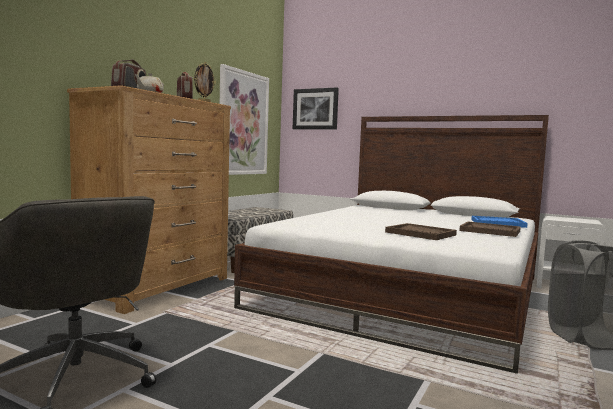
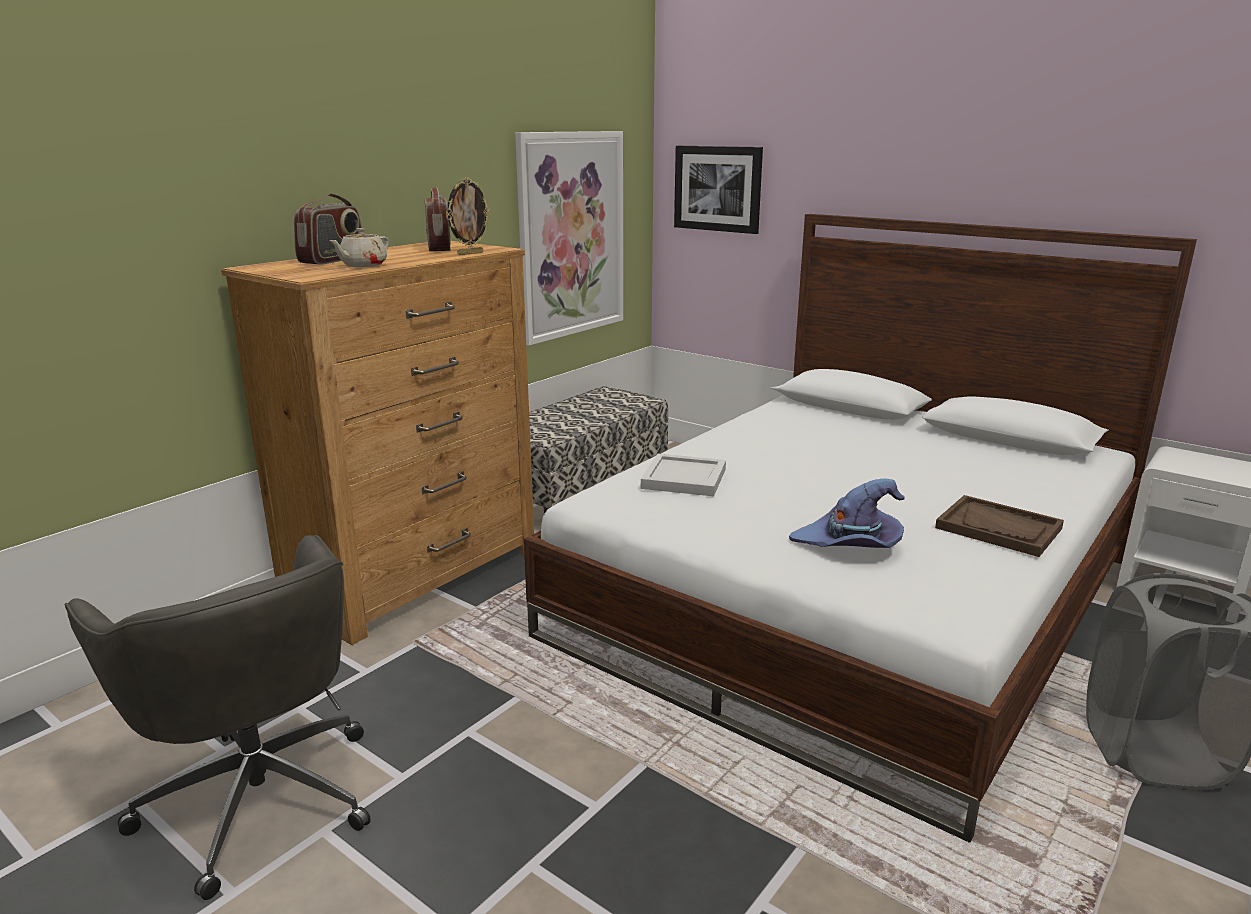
camera: 10 degrees right, 15 degrees up
brown tray [385,223,457,240] -> purple hat [789,478,905,548]
blue tray [471,216,528,228] -> none
none -> white tray [641,454,726,496]

